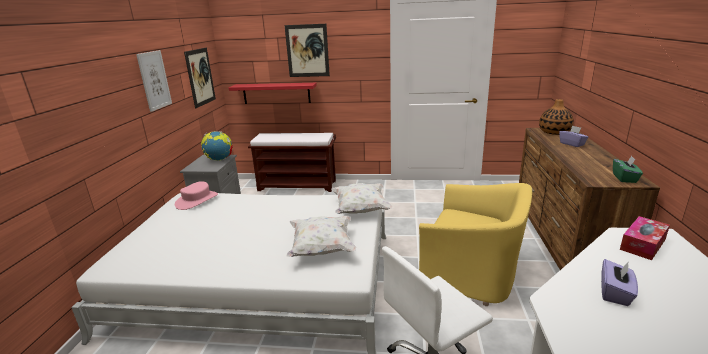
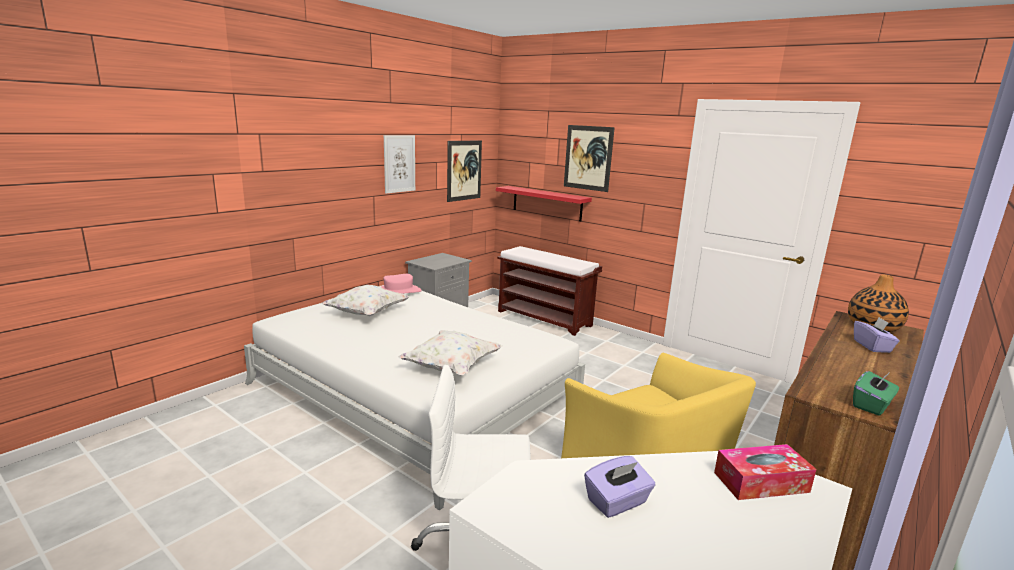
camera: 30 degrees right, 5 degrees down
globe [201,131,233,161] -> none
white pillow [331,183,392,214] -> white pillow moved to [321,285,410,316]

